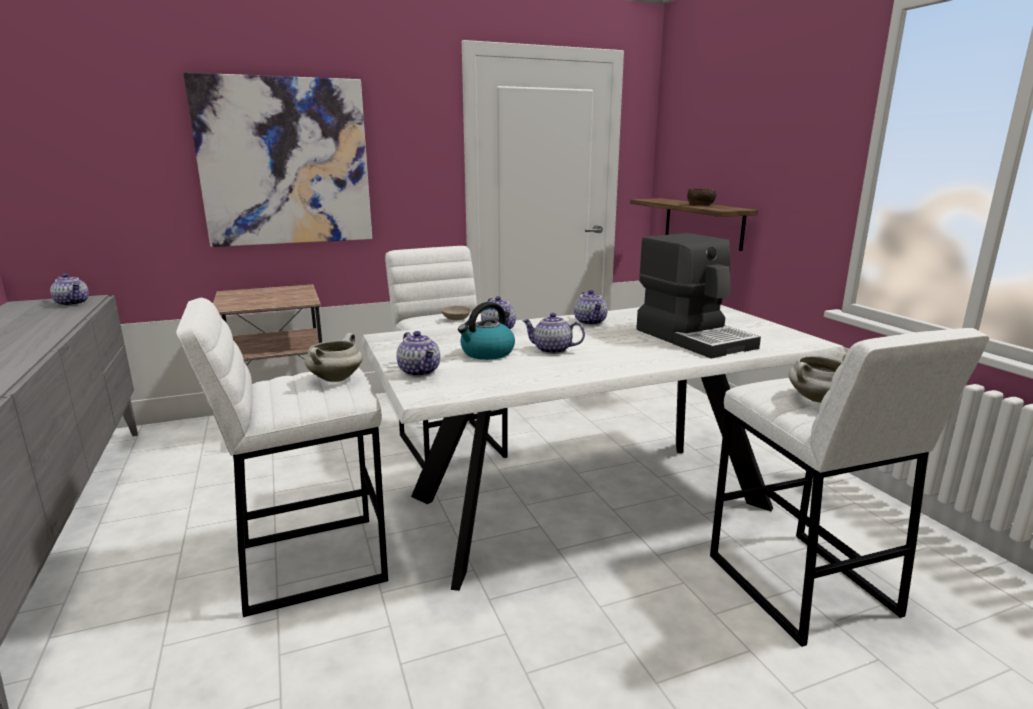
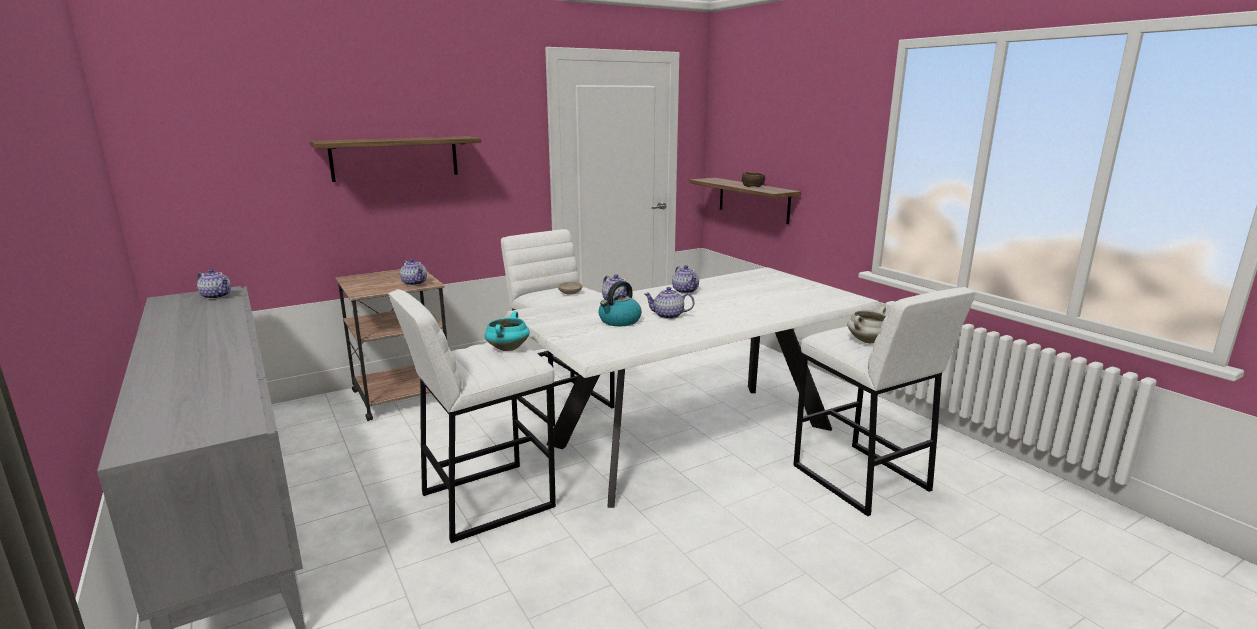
camera: 10 degrees left, 0 degrees up
picture [183,72,372,247] -> shelf [310,136,481,182]
white cooking pot [305,333,363,382] -> turquoise cooking pot [485,311,530,351]
teapot [396,331,440,377] -> teapot moved to [400,259,427,286]
coffee machine [636,233,761,359] -> none

